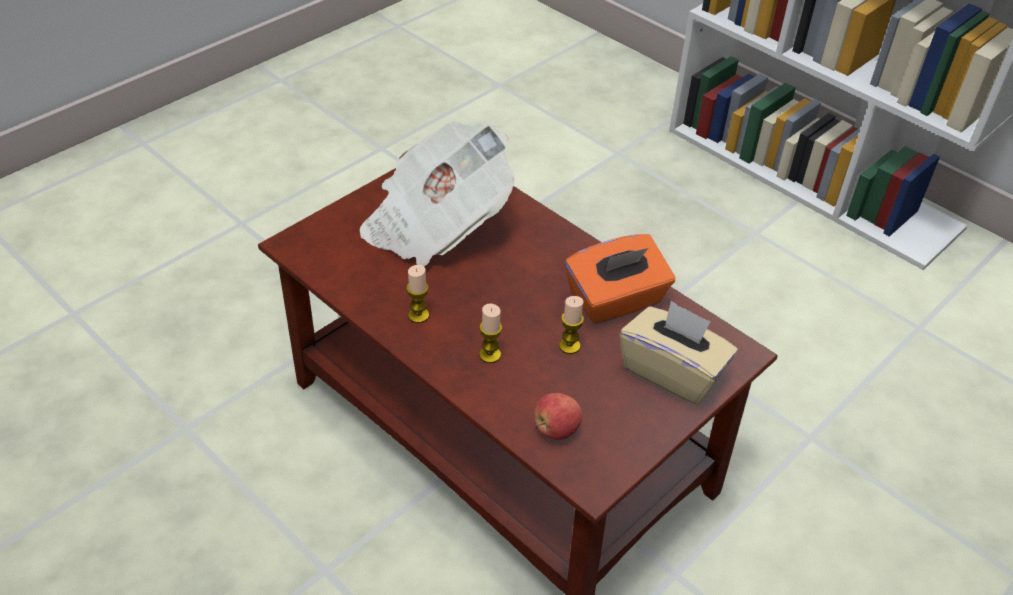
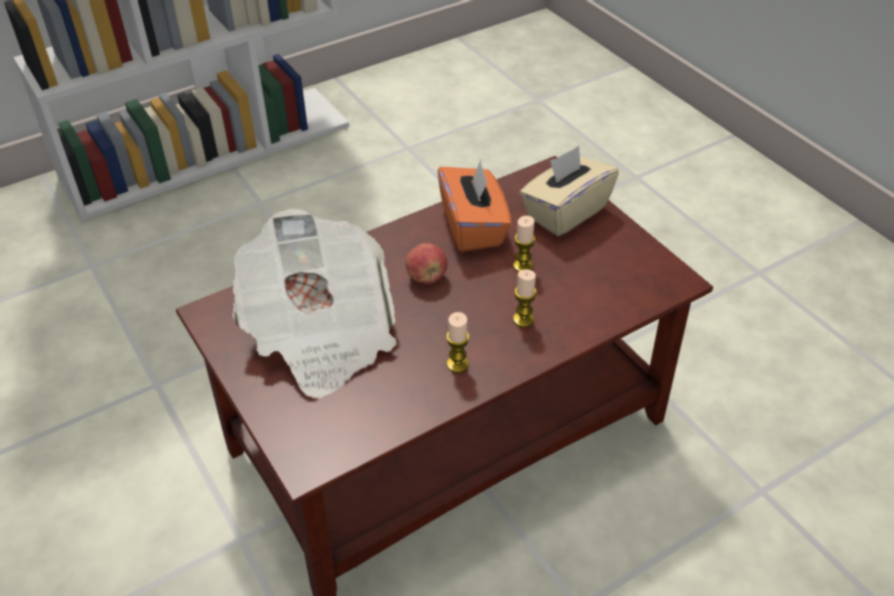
camera: 75 degrees left, 0 degrees up
apple [534,393,582,440] -> apple moved to [406,243,448,284]

